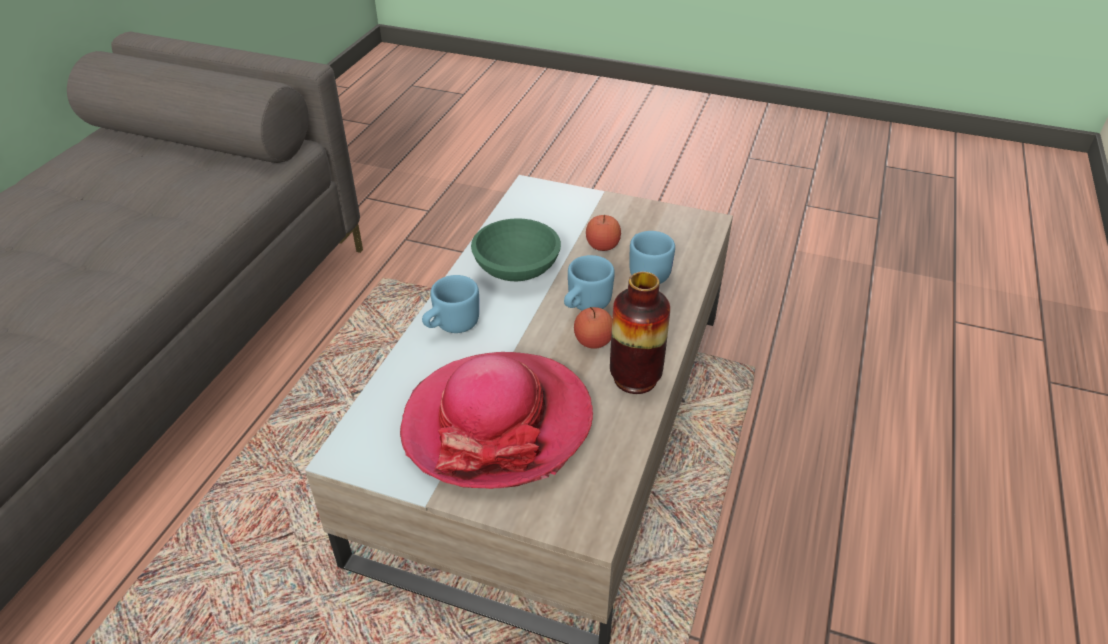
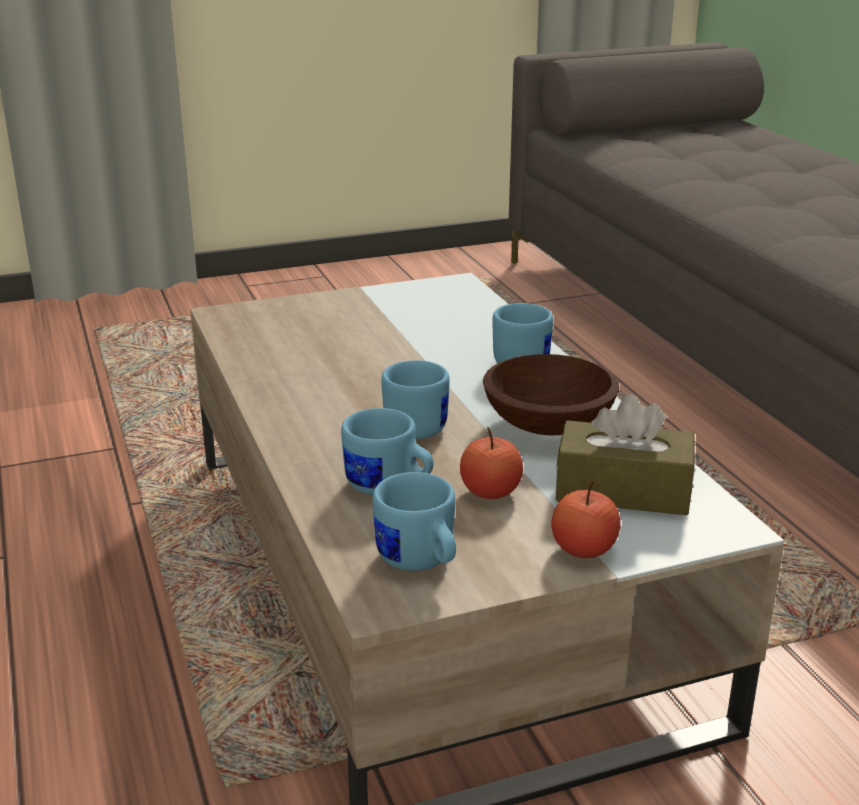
camera: 140 degrees right, 15 degrees down
hat [400,352,593,489] -> none
green bowl [471,218,561,281] -> brown bowl [483,354,619,436]
apple [574,307,612,349] -> apple moved to [551,481,620,558]
vase [610,272,670,394] -> none
none -> blue mug [373,472,456,571]
none -> brown tissue box [556,394,694,515]

